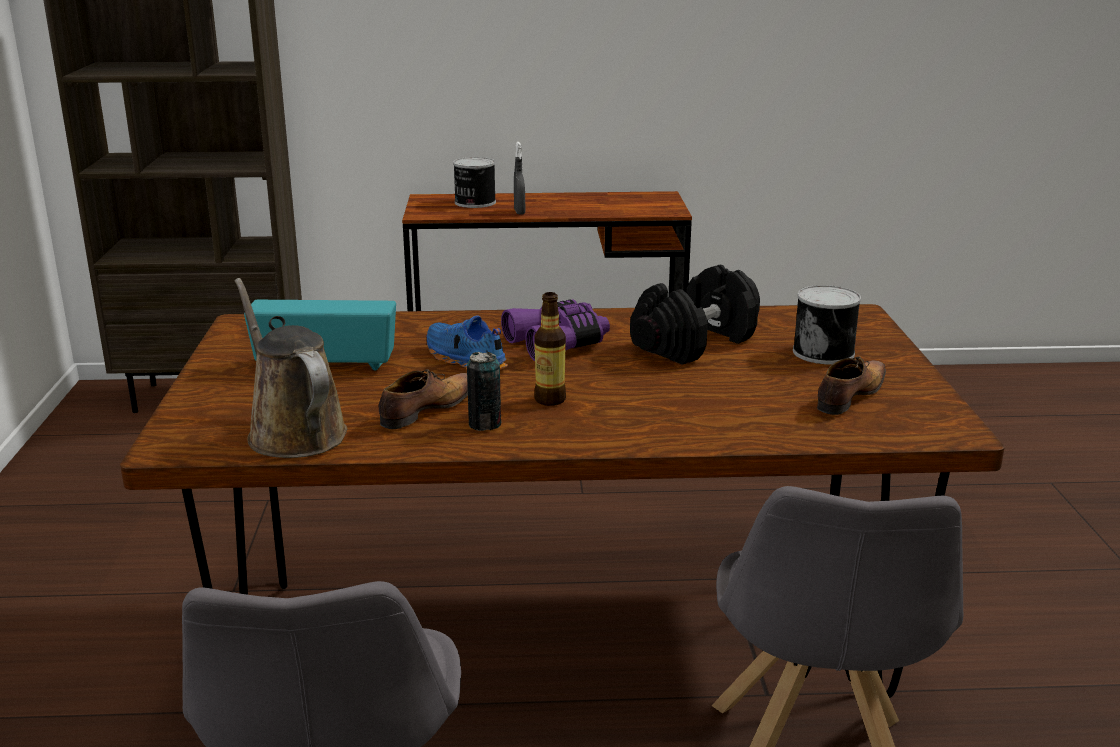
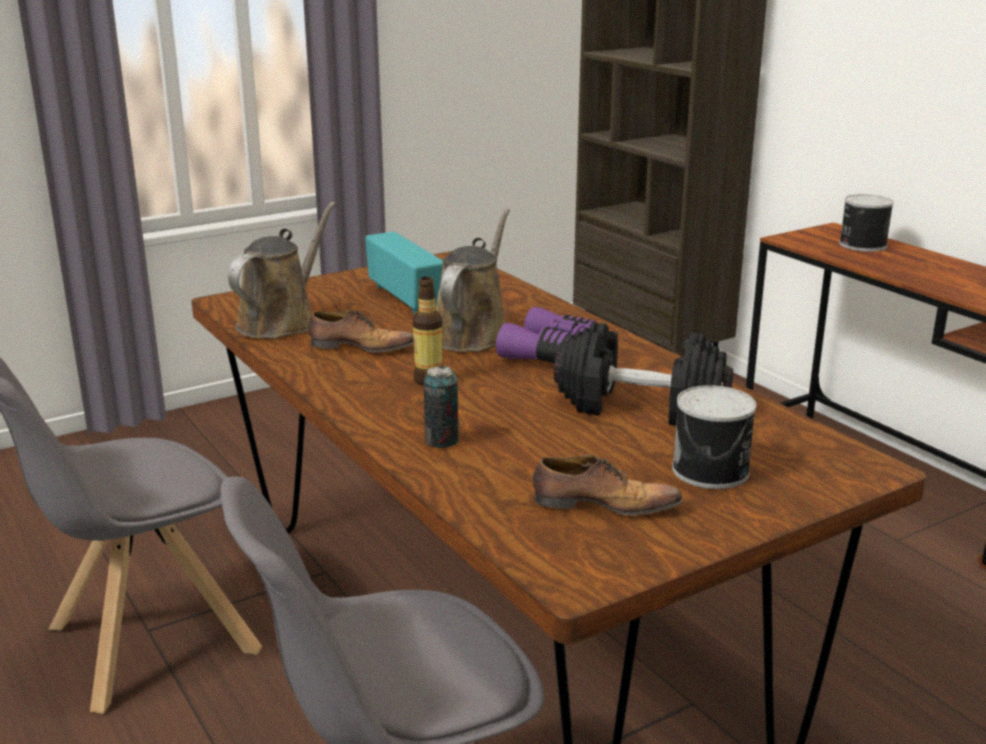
camera: 60 degrees right, 0 degrees up
blue shoe [427,316,508,370] -> brown watering can [436,209,510,352]
can [467,352,501,431] -> can moved to [424,366,459,448]
grey spray bottle [514,142,525,215] -> none

